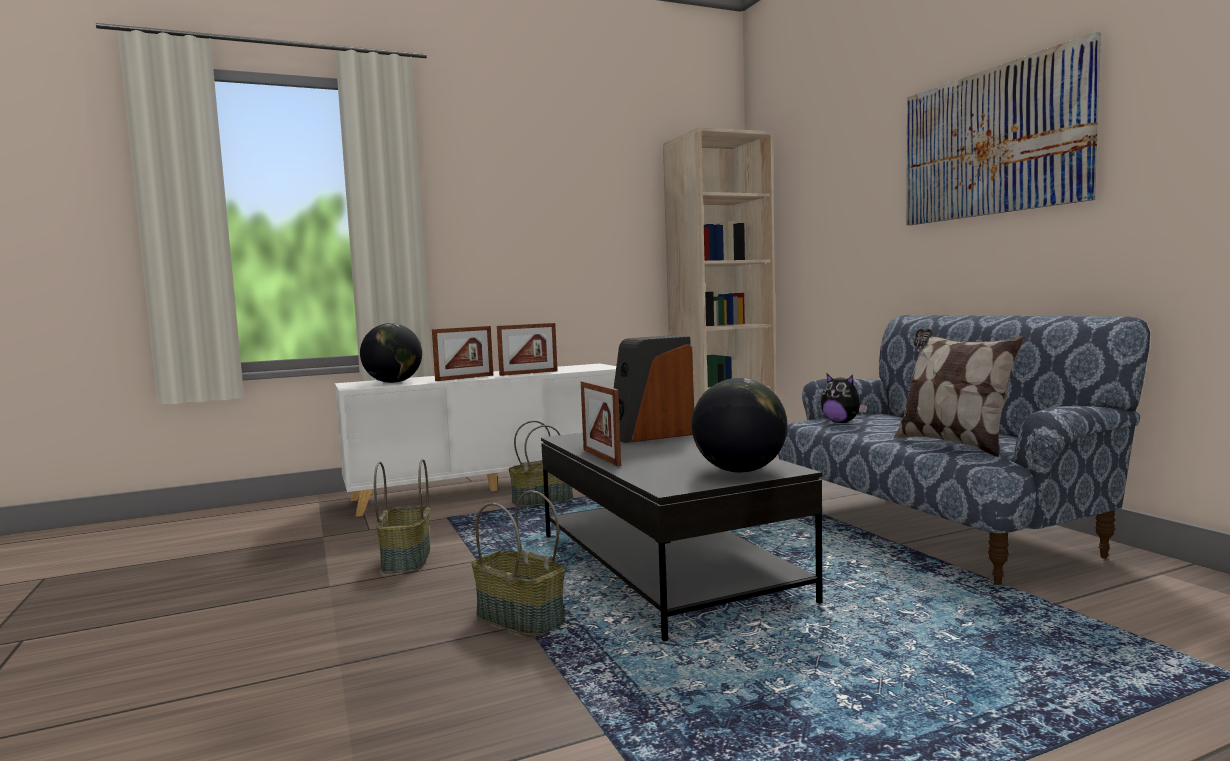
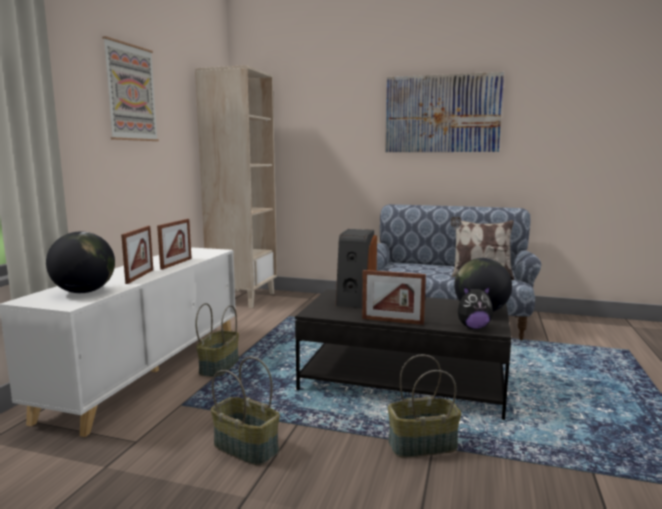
camera: 50 degrees left, 5 degrees up
plush toy [821,374,867,423] -> plush toy moved to [458,286,493,329]
none -> picture [102,36,159,141]

